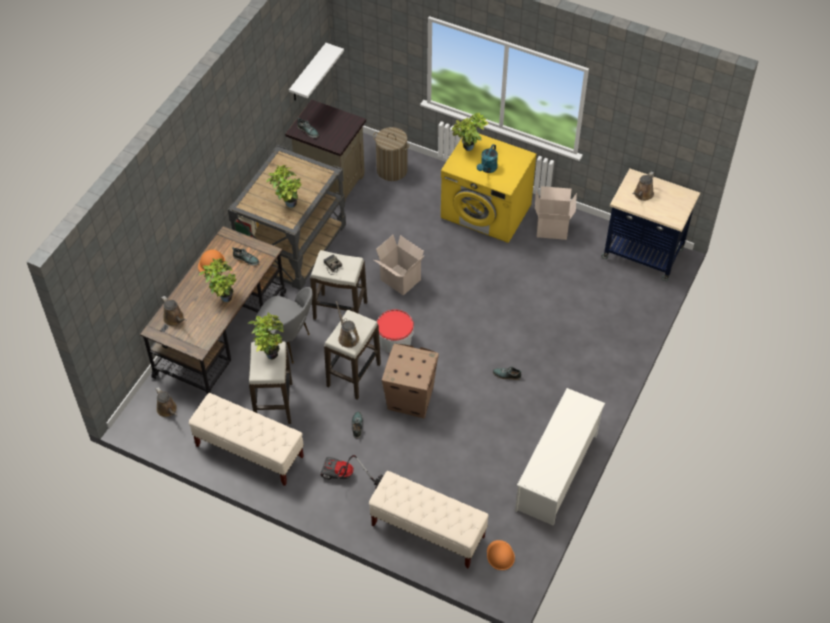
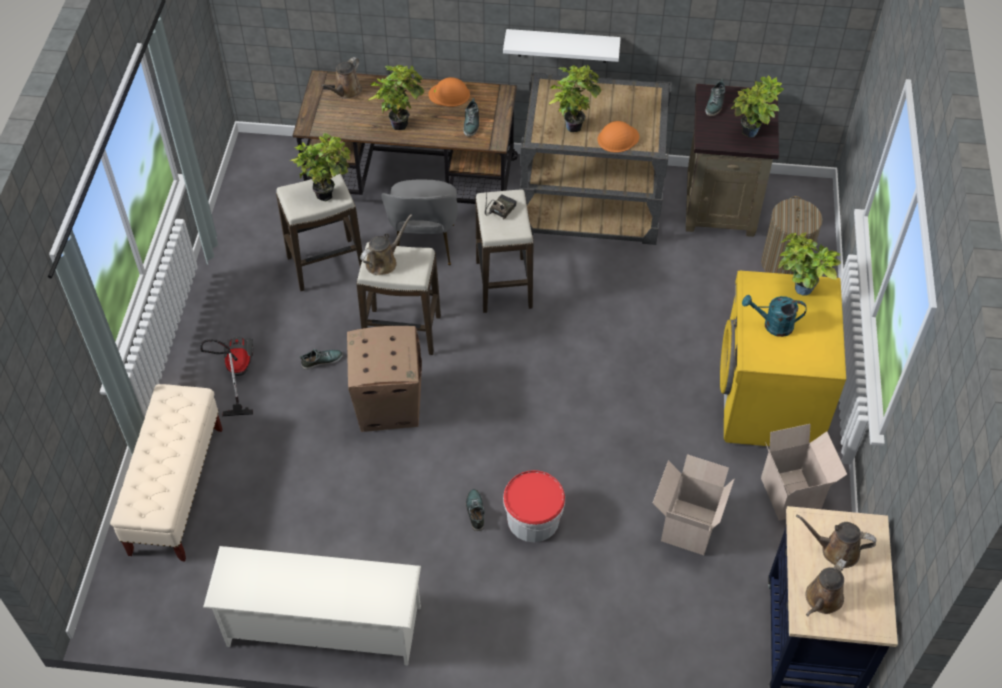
camera: 70 degrees right, 0 degrees up
brown watering can [156,387,177,417] -> brown watering can moved to [806,558,847,616]
beige bench [189,393,304,486] -> none
white shelf [289,43,344,100] -> white shelf moved to [503,29,621,63]
cardboard box [374,235,424,295] -> cardboard box moved to [653,454,734,555]
bucket [377,309,414,353] -> bucket moved to [503,470,565,542]
orange hard hat [487,540,515,570] -> orange hard hat moved to [597,121,639,153]
none -> potted plant [731,75,784,138]

